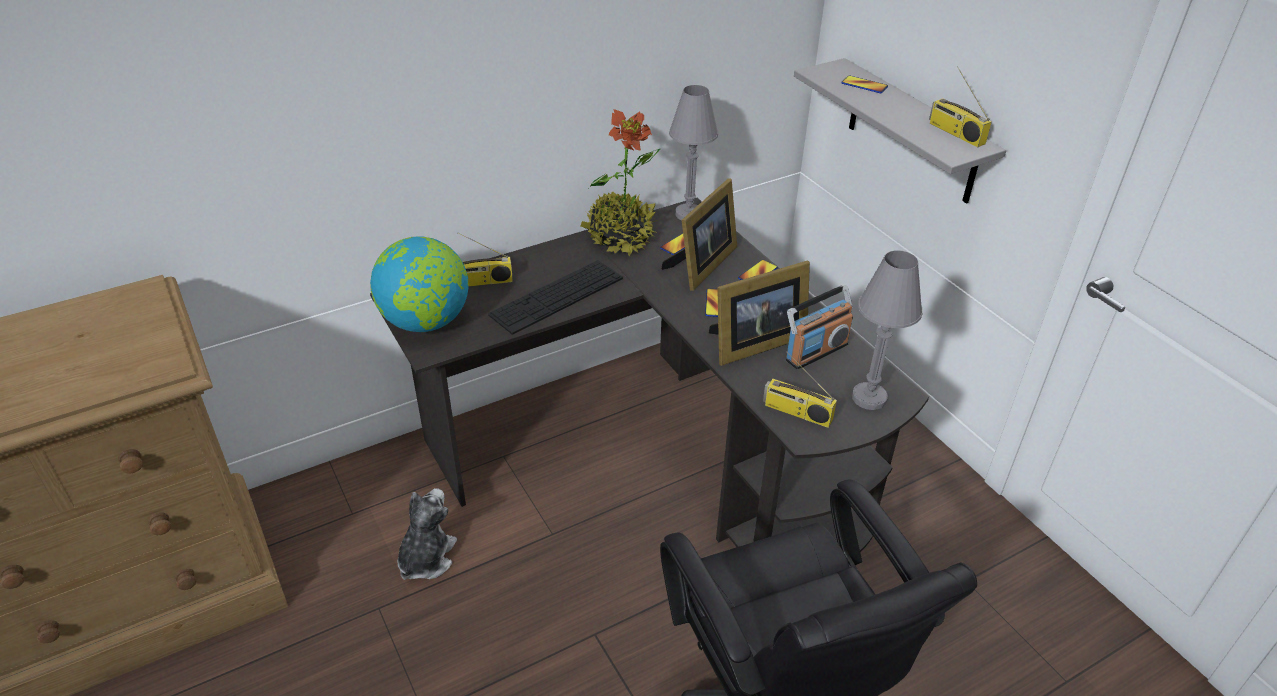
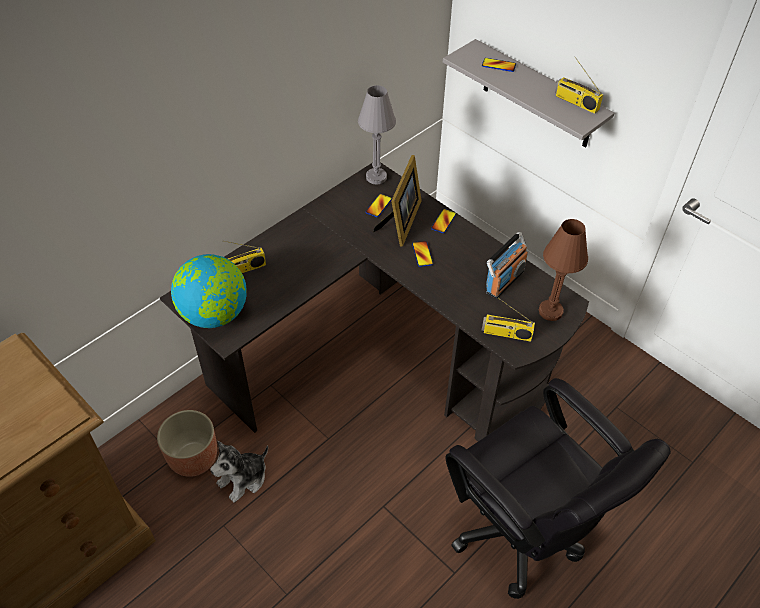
camera: 15 degrees left, 10 degrees up
plush toy [397,488,457,580] -> plush toy turned 135 degrees counterclockwise [210,441,268,503]
keyboard [488,260,623,335] -> none
potted plant [581,109,660,256] -> none
picture frame [709,260,810,366] -> none
grey table lamp [852,250,923,410] -> brown table lamp [539,219,588,321]
none -> planter [157,410,217,477]

